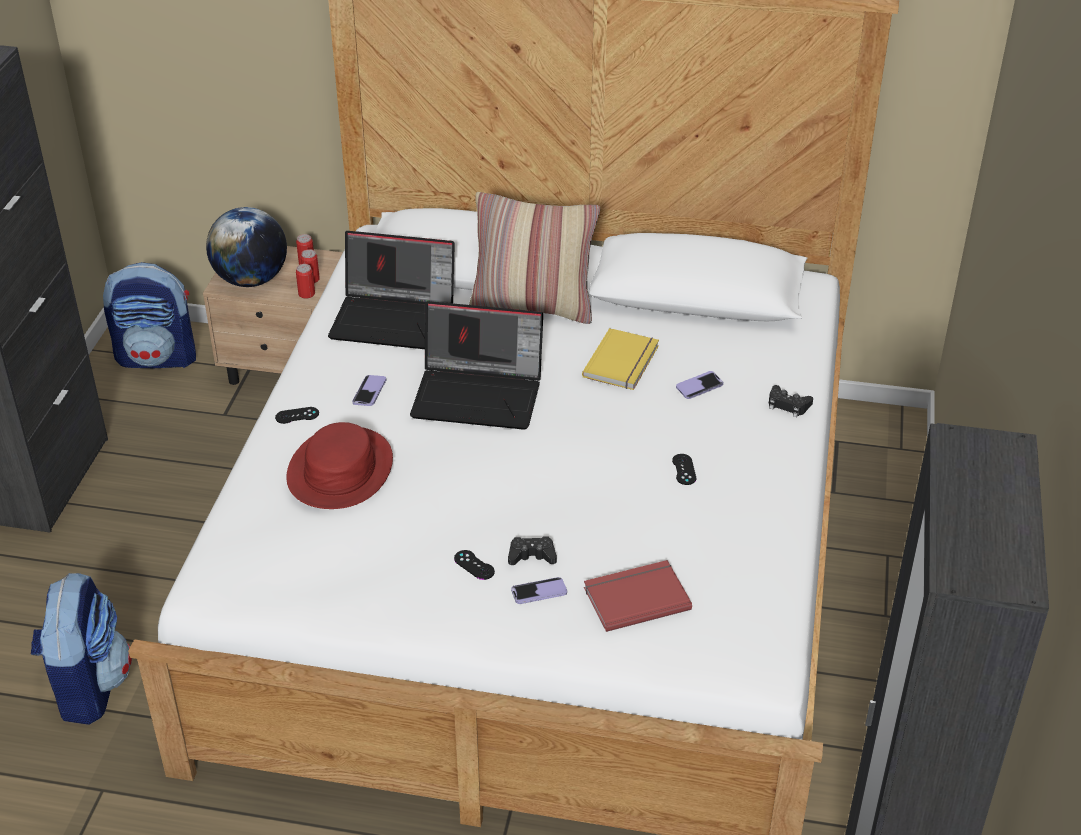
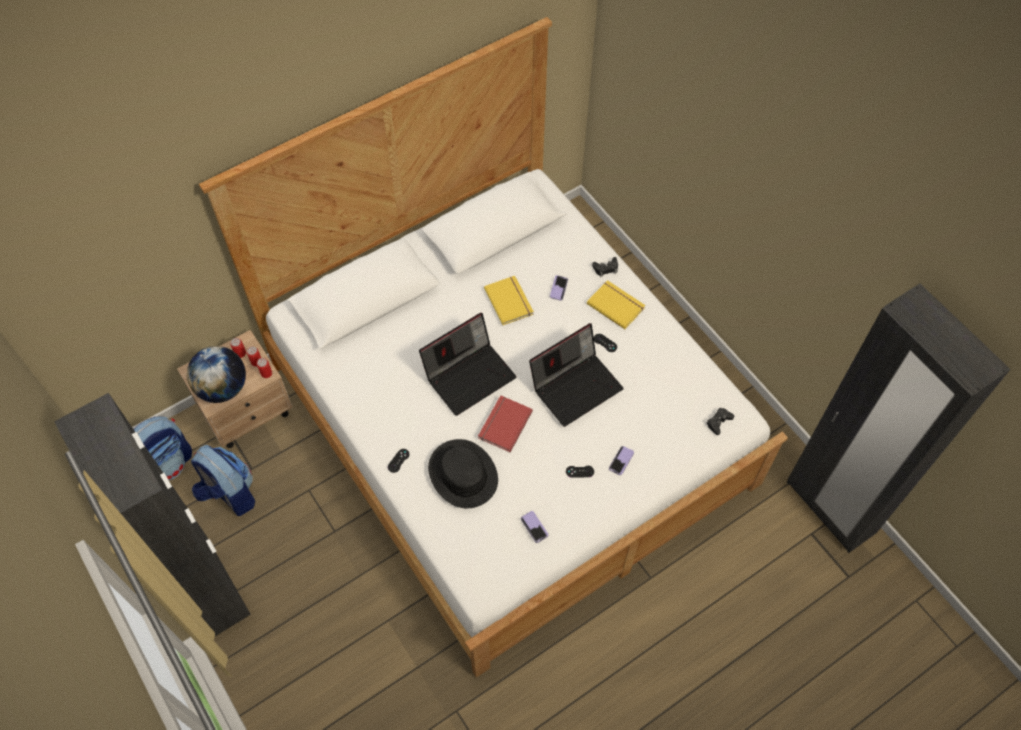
camera: 45 degrees left, 20 degrees up
backpack [31,573,132,725] -> backpack moved to [191,445,255,516]
red hat [287,422,393,509] -> black hat [428,439,498,508]
laptop [328,231,455,349] -> laptop moved to [529,323,624,427]
phone [352,375,386,406] -> phone moved to [521,511,548,543]
pillow [469,192,600,324] -> none
black game controller [508,536,557,565] -> black game controller moved to [707,408,735,435]
red book [584,560,692,632] -> red book moved to [478,395,533,452]
none -> yellow book [587,280,645,329]

